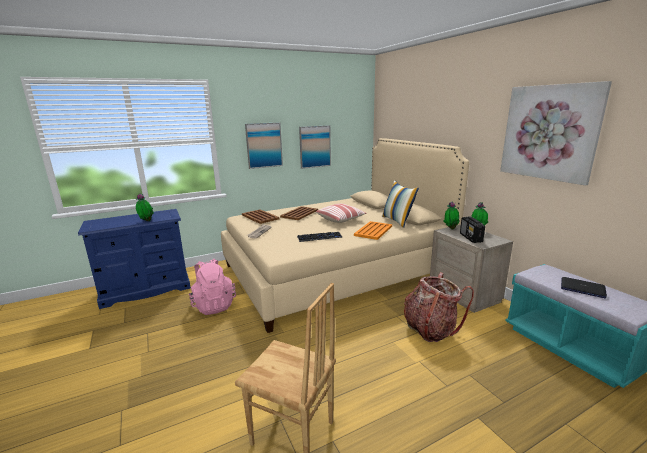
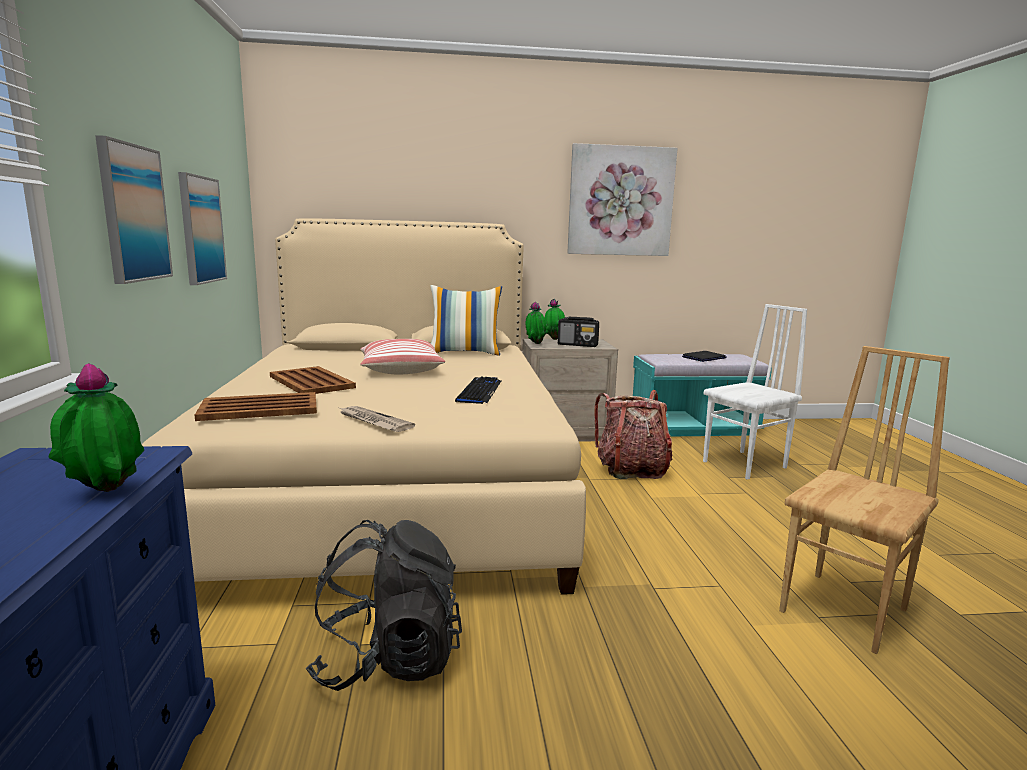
camera: 70 degrees left, 5 degrees down
pink backpack [189,259,236,315] -> black backpack [306,520,462,691]
orange tray [354,221,392,240] -> none
none -> white chair [703,304,807,480]

